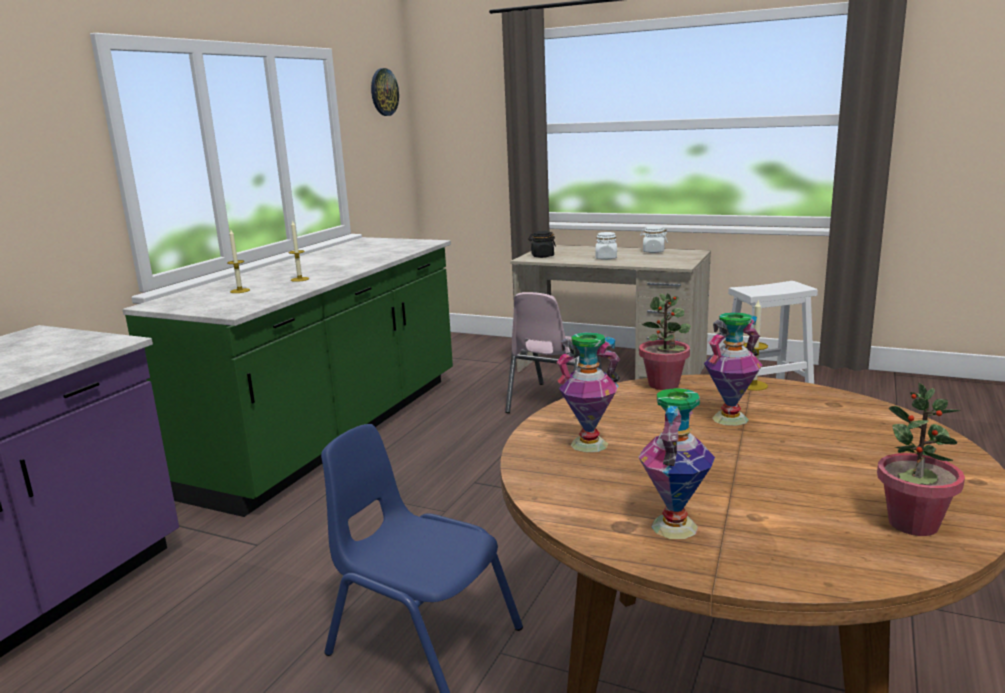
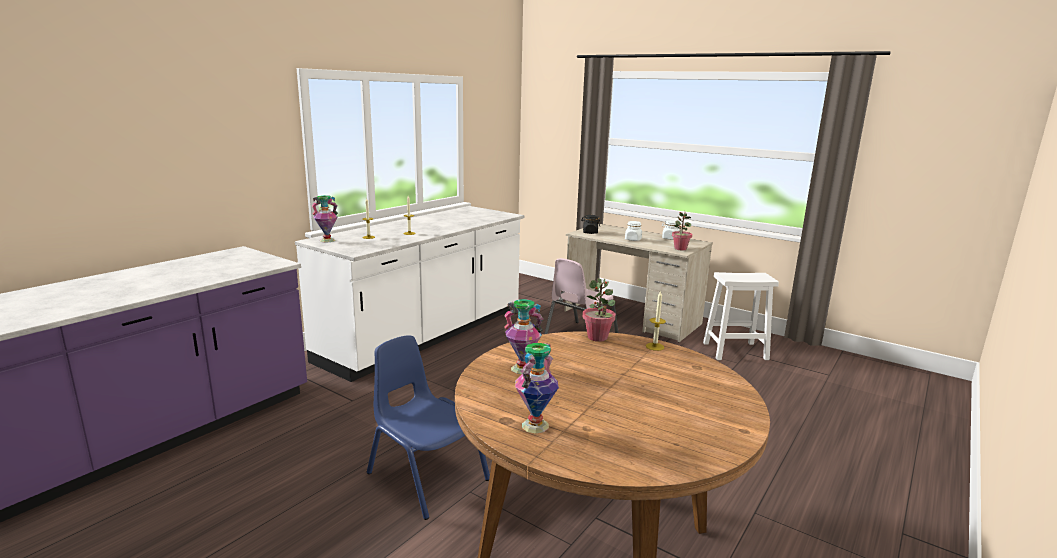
camera: 10 degrees right, 0 degrees up
green counter [122,237,453,517] -> white counter [295,206,524,382]
wall clock [371,68,399,116] -> none
vase [704,312,762,426] -> vase moved to [312,195,338,242]
potted plant [877,383,965,536] -> potted plant moved to [672,212,692,251]

